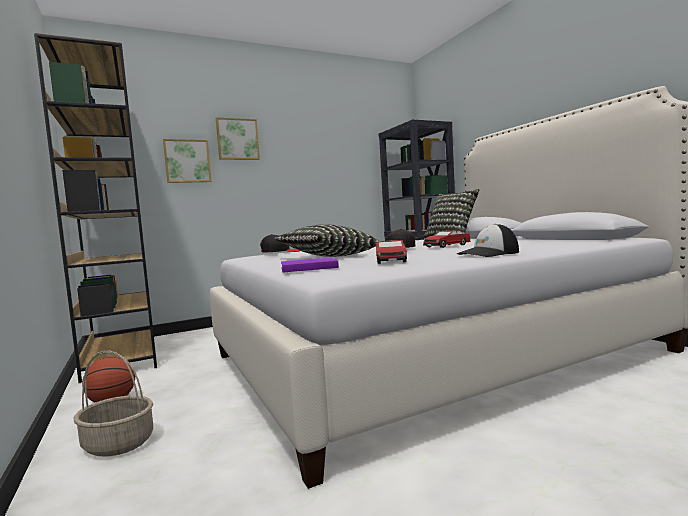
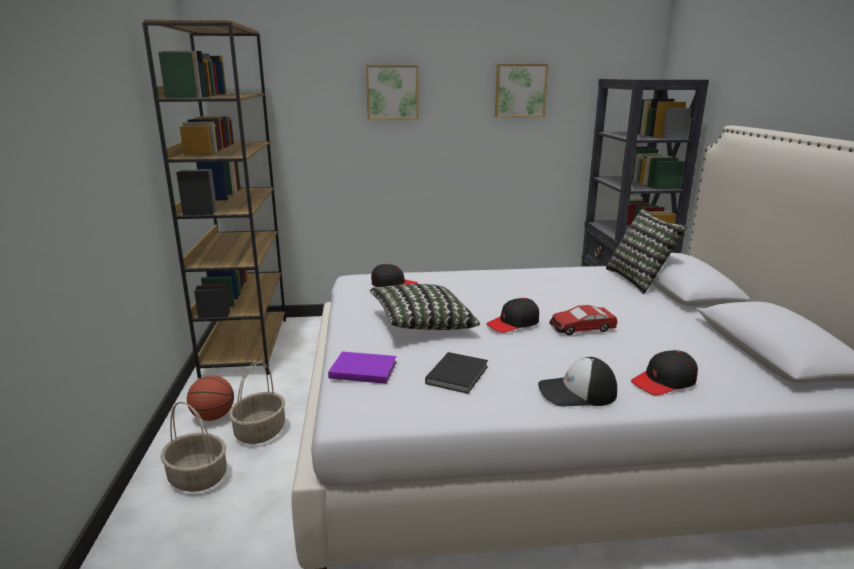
camera: 20 degrees right, 15 degrees up
picture [163,139,211,183] -> picture moved to [495,64,548,117]
toy car [376,240,407,264] -> black book [425,352,488,394]
none -> basket [229,361,285,444]
none -> black cap [631,350,698,396]

